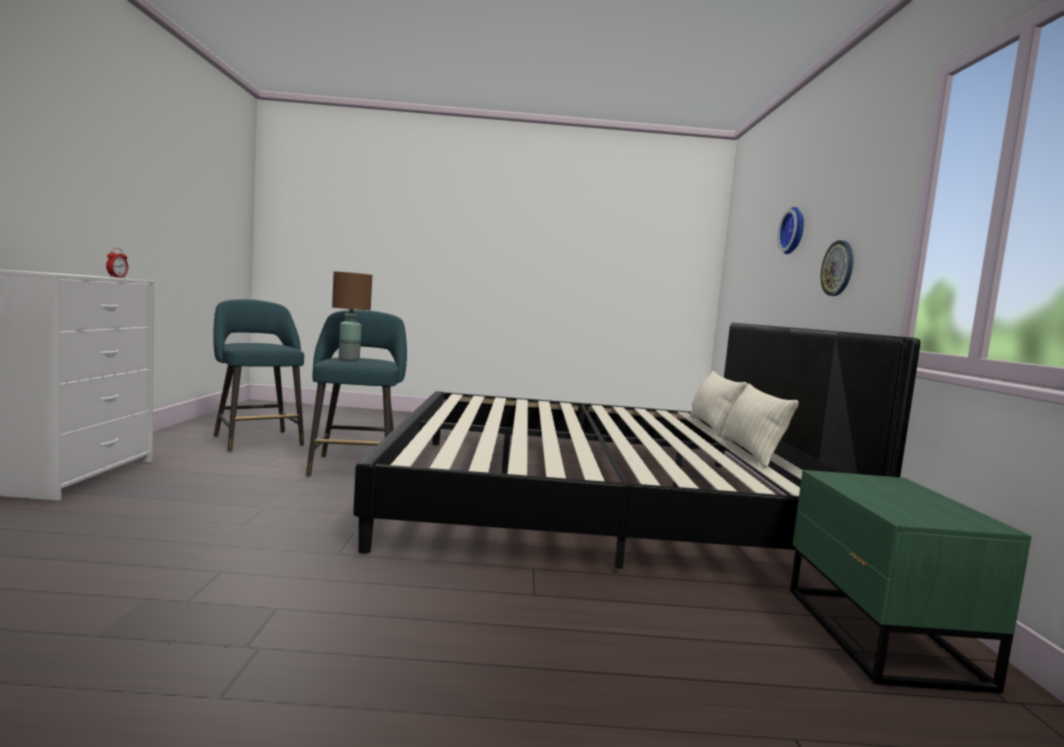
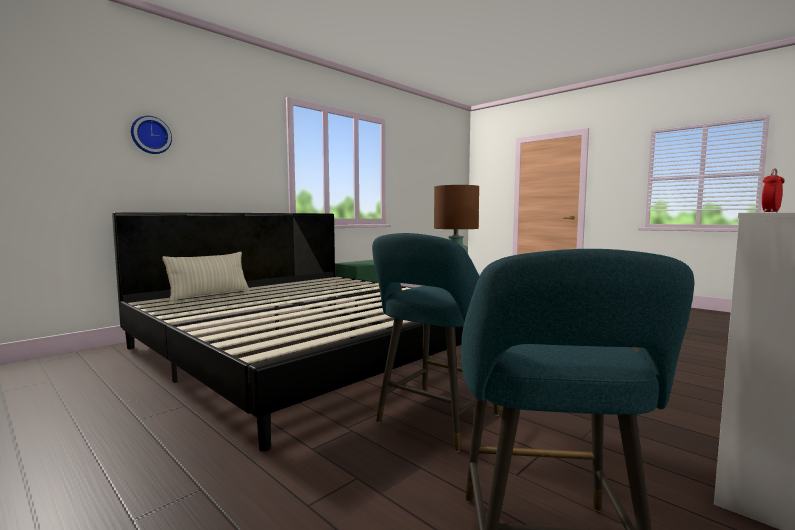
camera: 135 degrees left, 0 degrees up
beige pillow [721,383,799,468] -> none
wall clock [821,240,853,296] -> none

